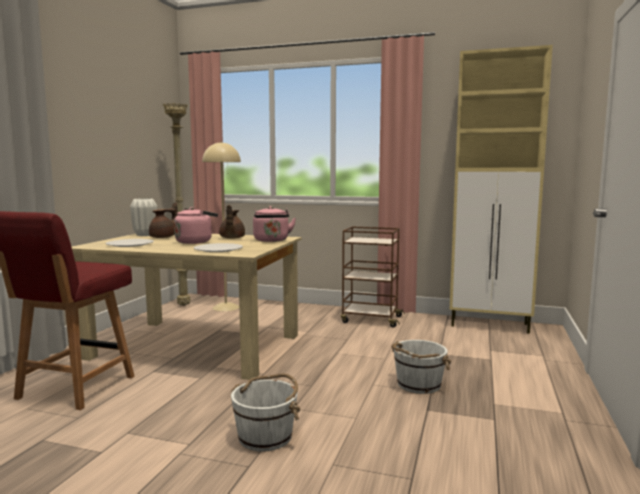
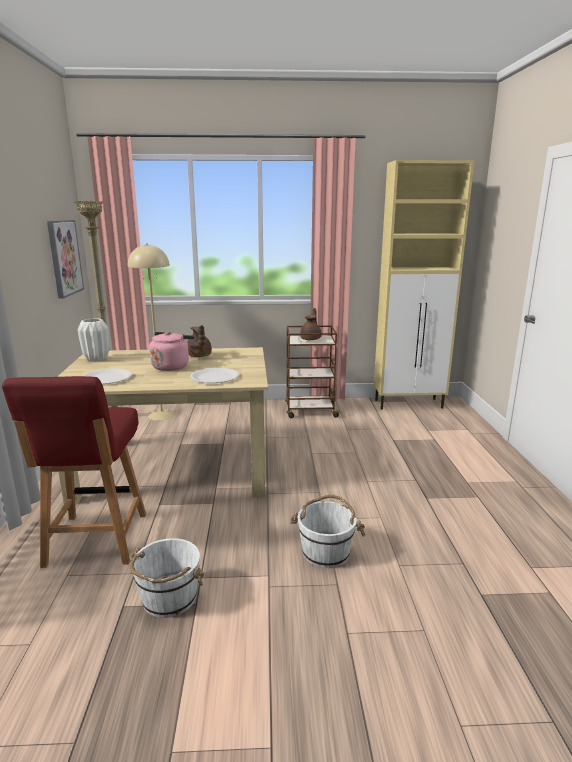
camera: 20 degrees left, 10 degrees up
brown teapot [149,202,178,238] -> brown teapot moved to [300,308,321,340]
pink kettle [253,206,296,242] -> none
white bucket [391,340,451,394] -> white bucket moved to [130,538,204,618]
none -> picture [47,220,84,299]

